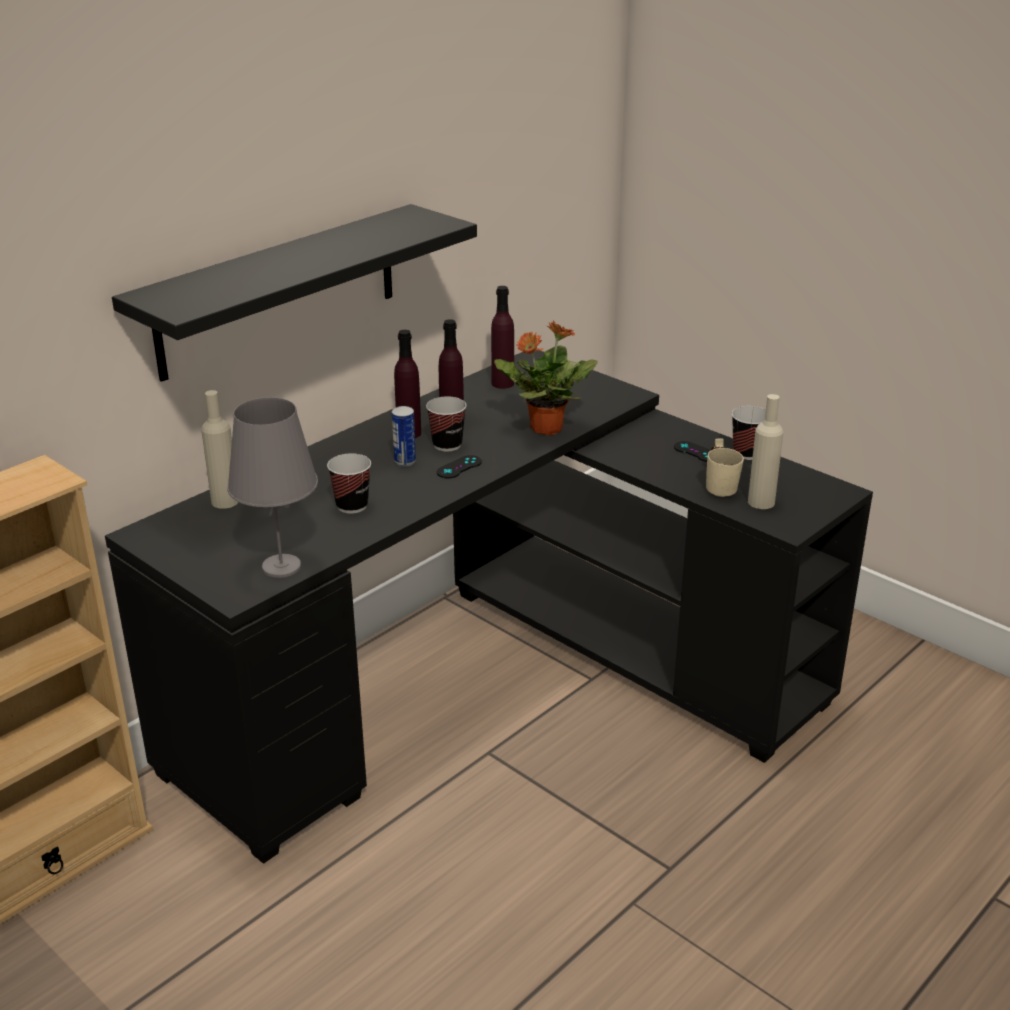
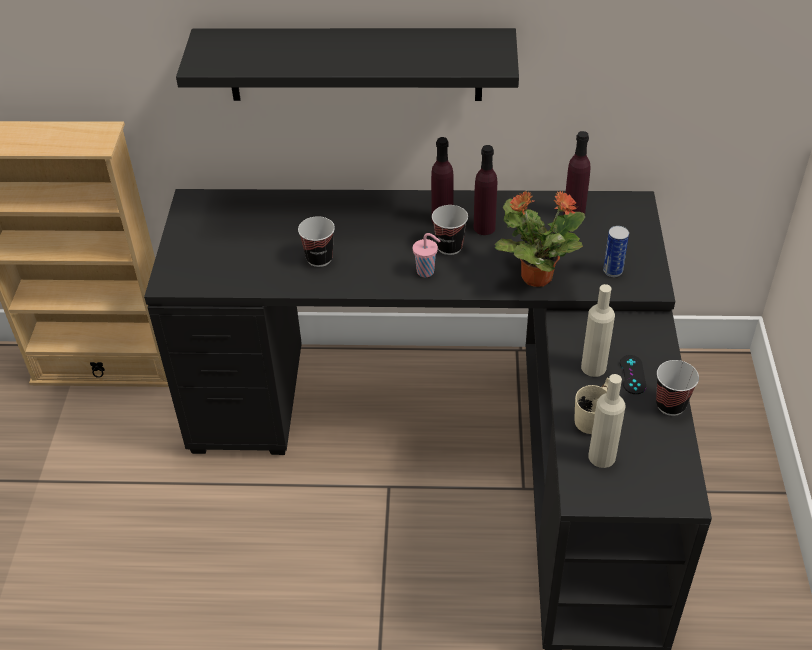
camera: 50 degrees right, 15 degrees up
beige bottle [201,390,239,509] -> beige bottle moved to [581,284,615,377]
grey table lamp [227,397,318,578] -> none
can [392,406,416,467] -> can moved to [603,226,629,277]
black game controller [436,455,482,479] -> pink cup [413,233,440,277]

